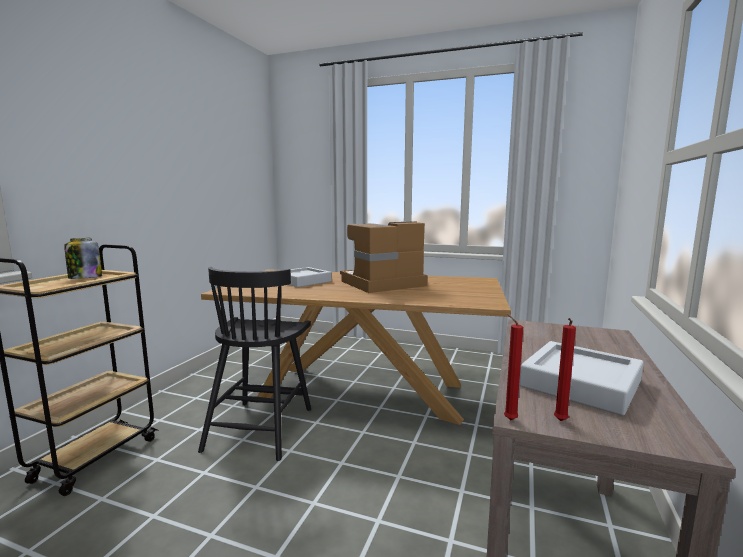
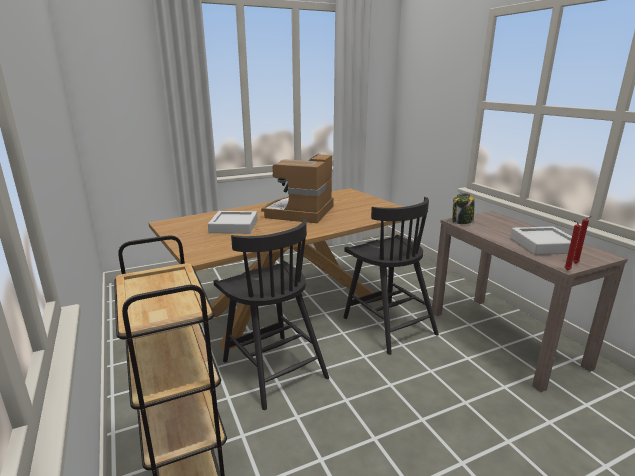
camera: 45 degrees left, 10 degrees up
jar [64,238,102,279] -> jar moved to [453,193,475,224]
none -> black chair [343,197,439,355]

